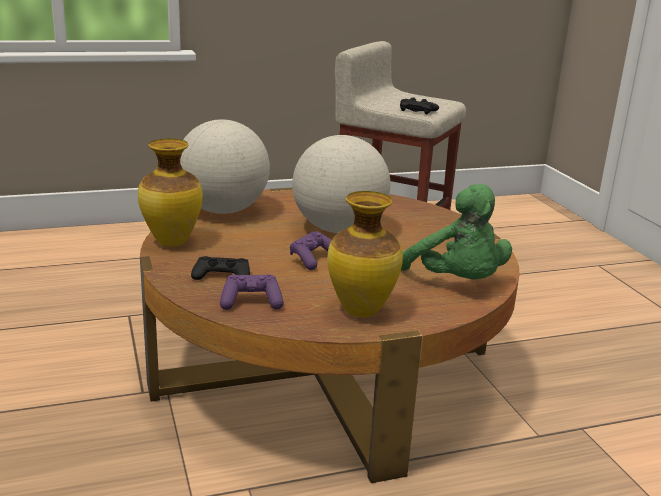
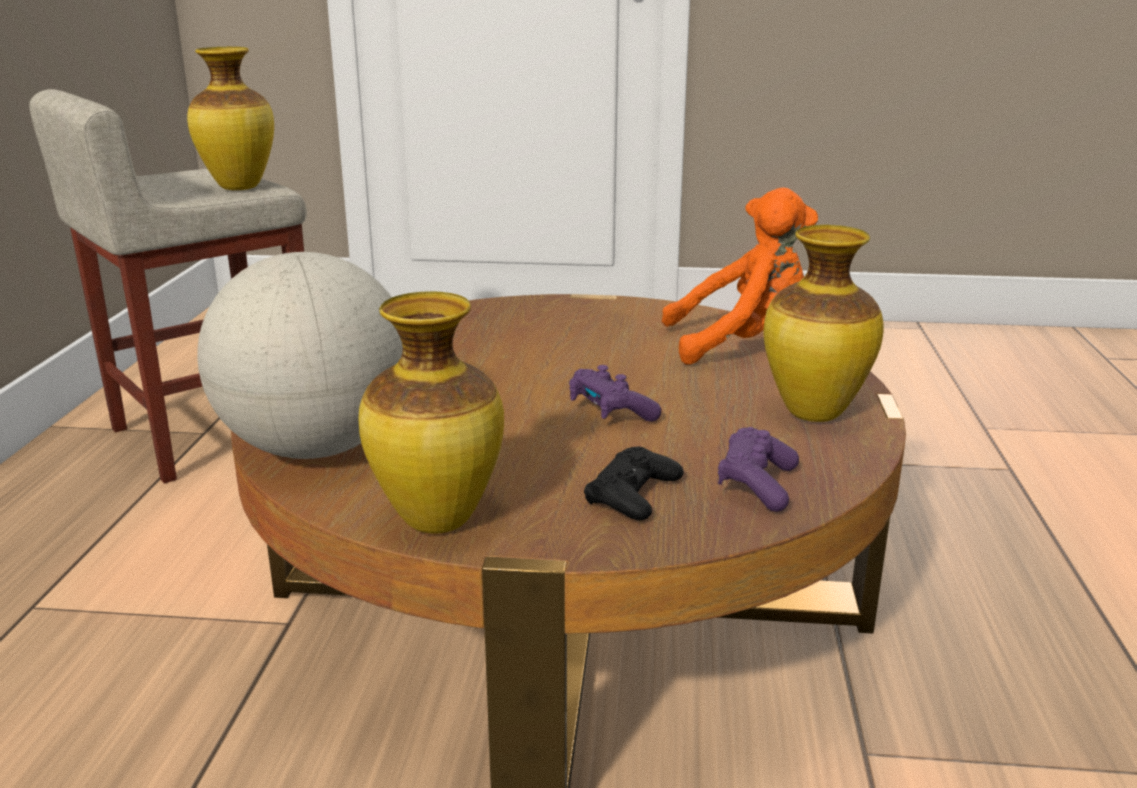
camera: 65 degrees left, 0 degrees up
globe [292,135,390,233] -> none
black game controller [400,97,439,114] -> vase [187,47,274,190]
green plush toy [401,184,512,280] -> orange plush toy [662,188,818,365]

